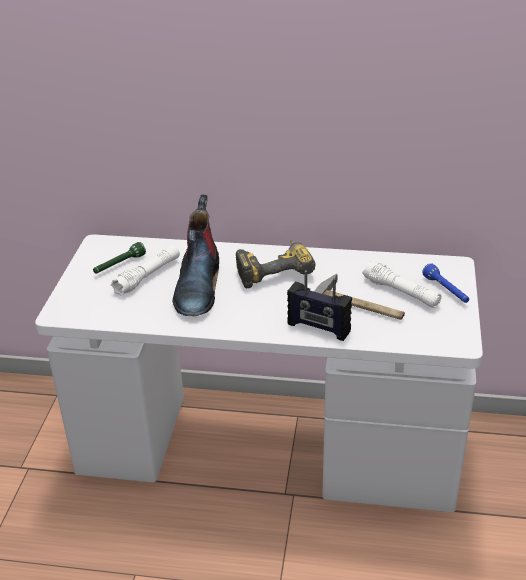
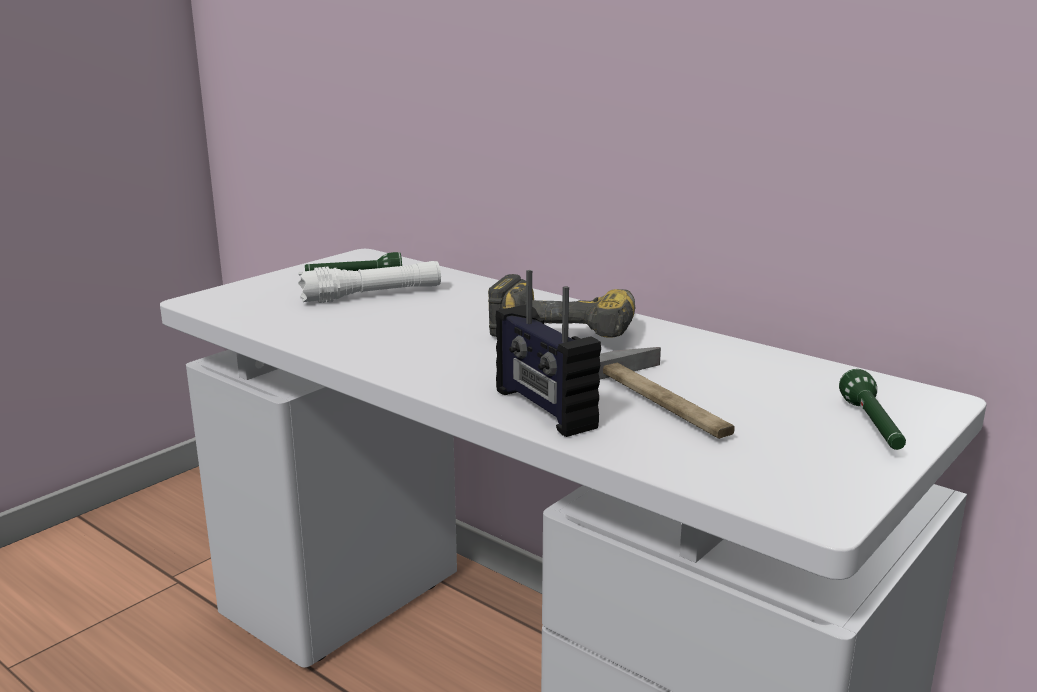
camera: 30 degrees right, 15 degrees down
boot [172,195,219,316] -> none
white flashlight [362,260,442,308] -> none
blue flashlight [422,263,469,303] -> green flashlight [839,369,906,450]

